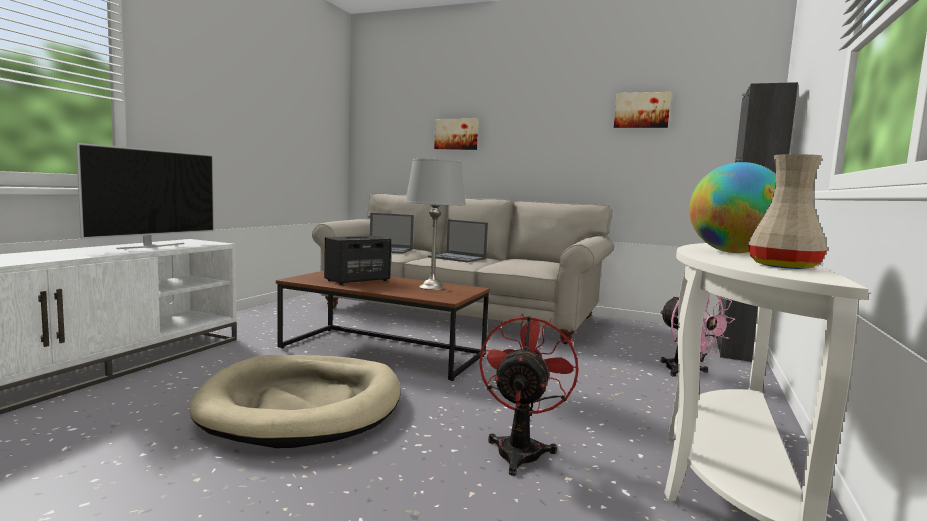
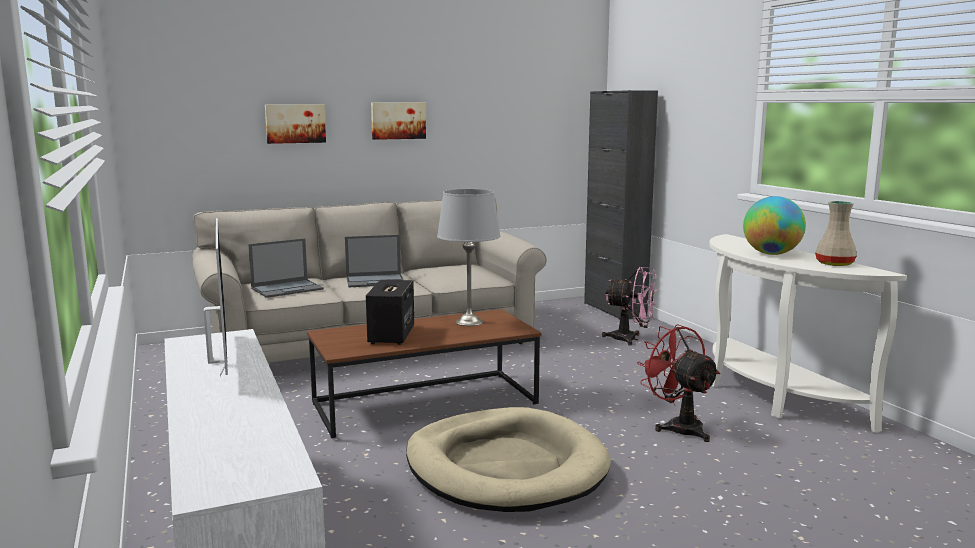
camera: 45 degrees left, 5 degrees up
picture [614,92,671,128] -> picture moved to [371,102,426,140]

